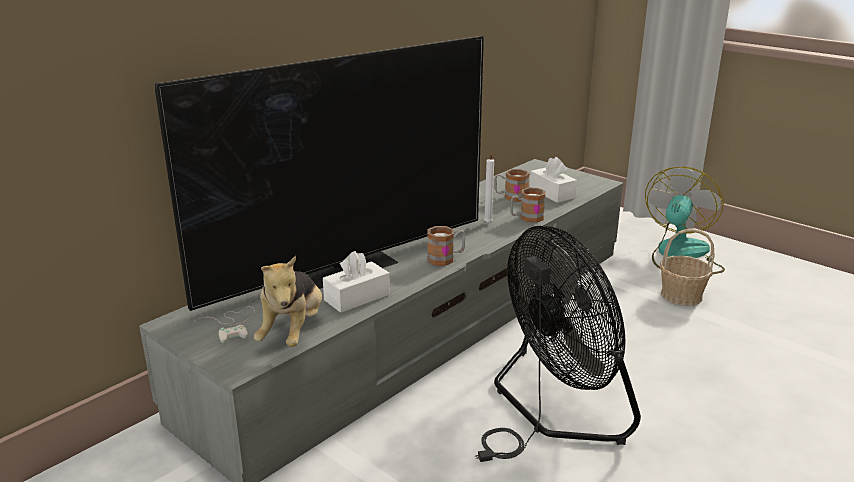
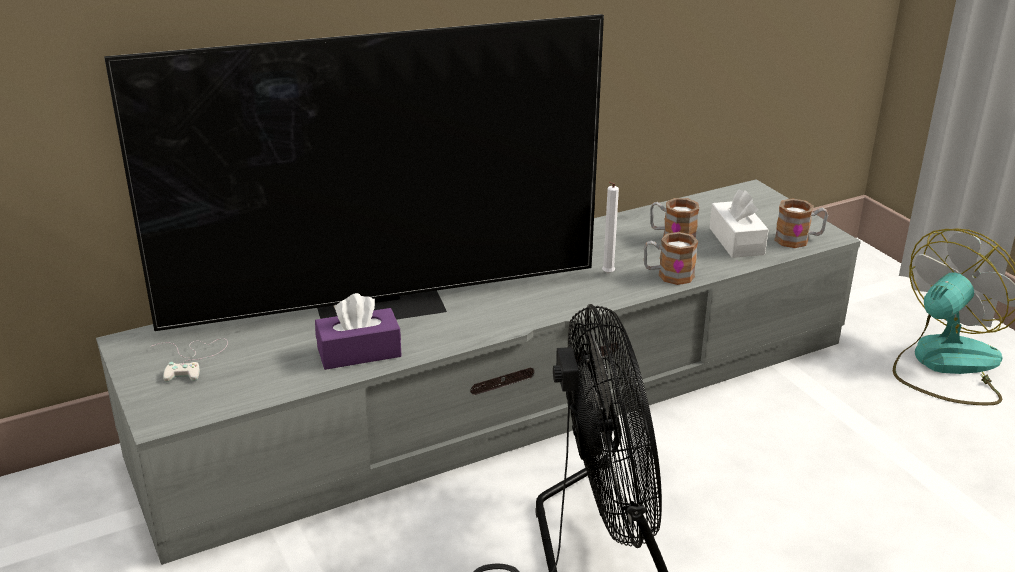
camera: 20 degrees right, 5 degrees up
plush toy [254,256,322,347] -> none
white tissue box [323,251,390,313] -> purple tissue box [315,293,402,370]
mug [427,226,466,266] -> mug moved to [774,198,828,248]
basket [660,228,715,306] -> none

